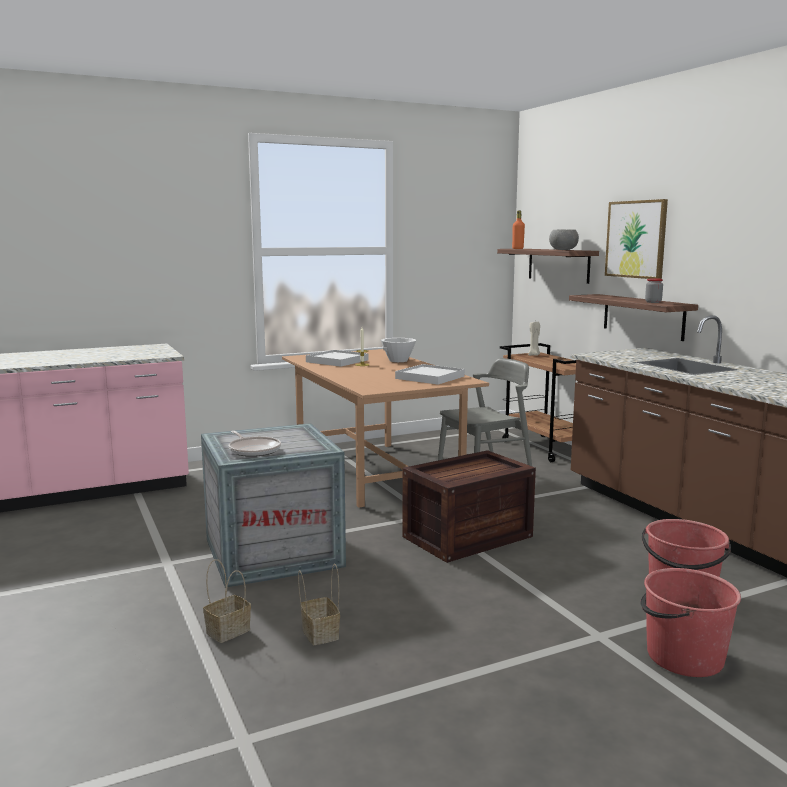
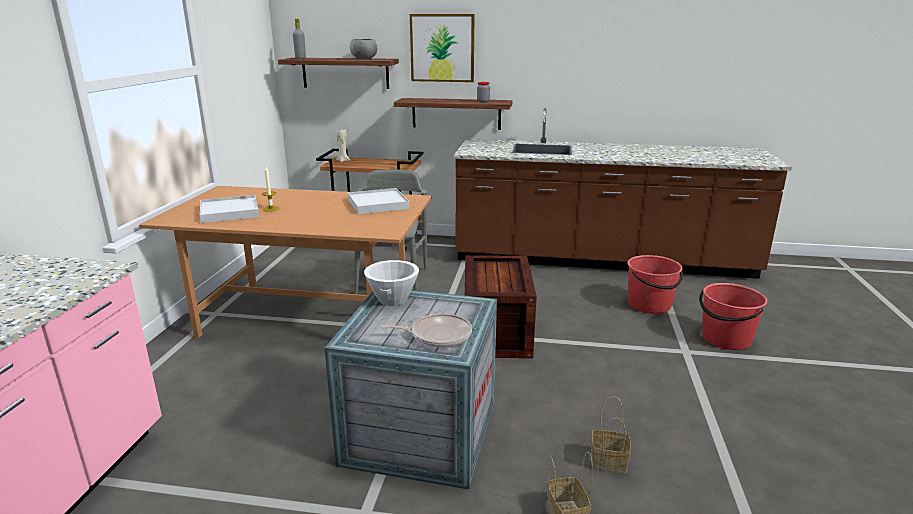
camera: 55 degrees left, 10 degrees up
white bowl [381,338,416,362] -> white bowl moved to [364,260,419,306]
orange bottle [512,210,525,249] -> grey bottle [293,19,306,59]

